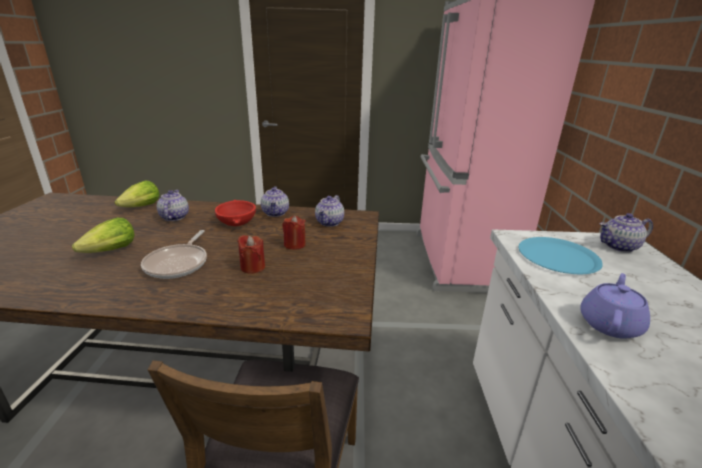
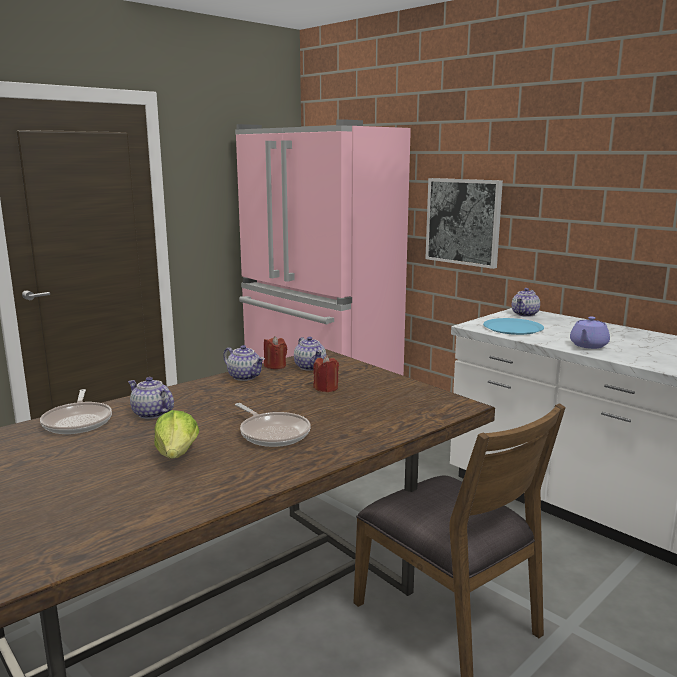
camera: 45 degrees left, 10 degrees down
lettuce [114,180,159,207] -> frying pan [40,389,112,434]
red bowl [215,200,256,226] -> none
red candle [237,235,265,274] -> red candle moved to [264,336,287,369]
purple teapot [580,273,650,339] -> purple teapot turned 135 degrees counterclockwise [570,317,610,349]
none -> picture [425,178,503,269]

